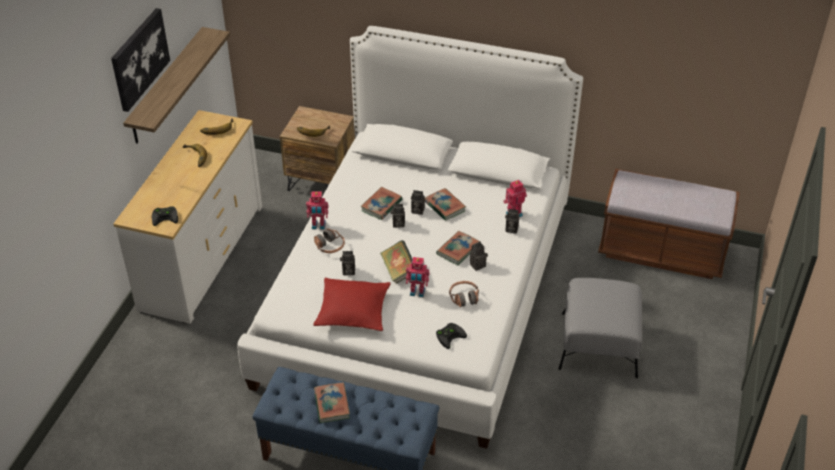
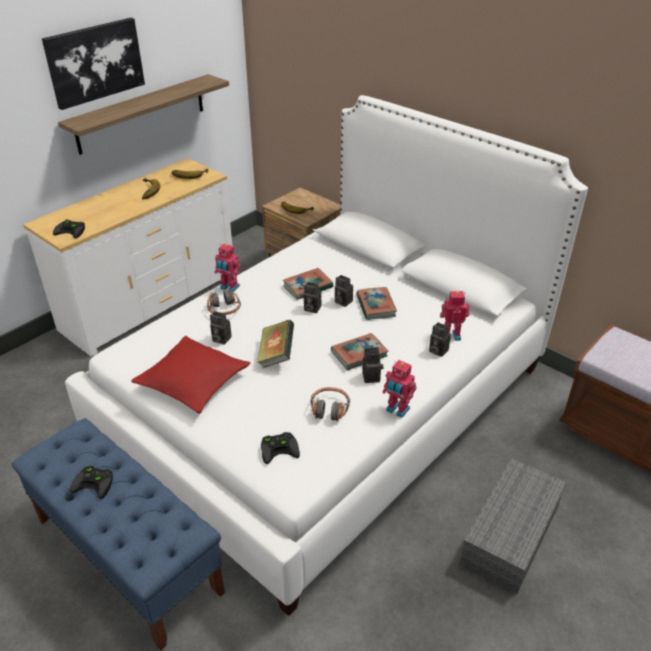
camera: 25 degrees right, 5 degrees down
book [314,382,350,423] -> black game controller [70,466,113,499]
toy robot [406,257,430,297] -> toy robot moved to [382,360,417,418]
grey ottoman [559,278,642,378] -> grey storage box [460,458,567,593]

